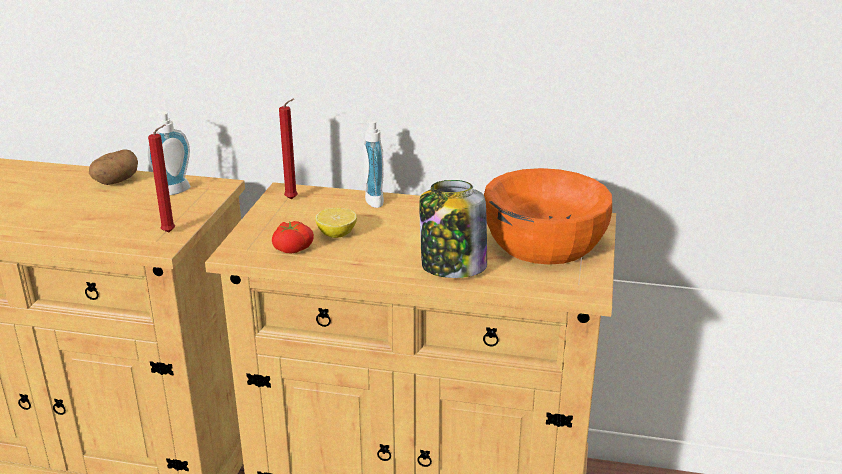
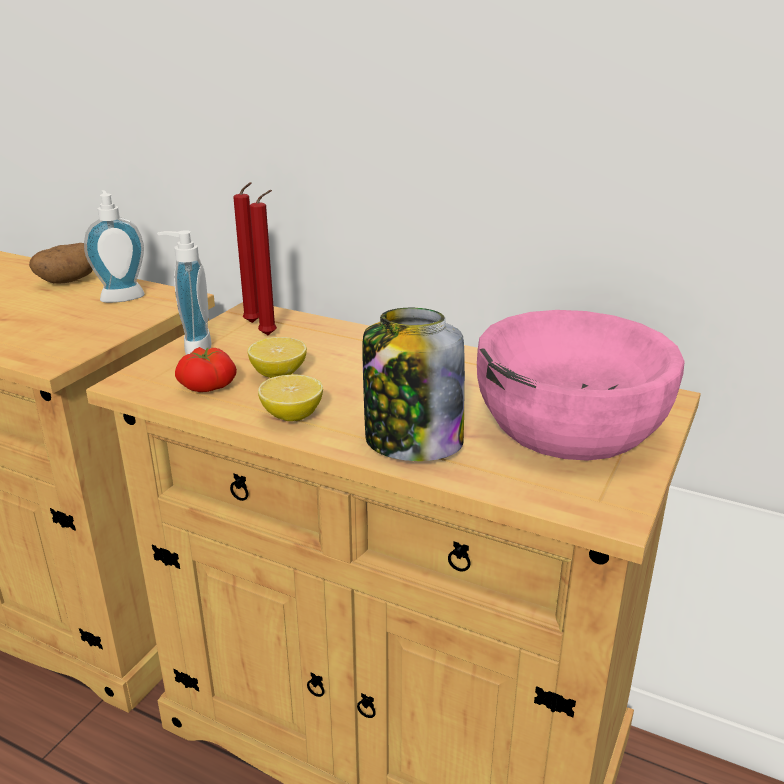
camera: 15 degrees right, 0 degrees up
red candle [148,125,175,233] -> red candle moved to [250,190,277,335]
soap dispenser [354,120,384,208] -> soap dispenser moved to [157,230,212,355]
orange bowl [484,168,612,265] -> pink bowl [477,310,685,461]
none -> lemon [258,374,323,421]

